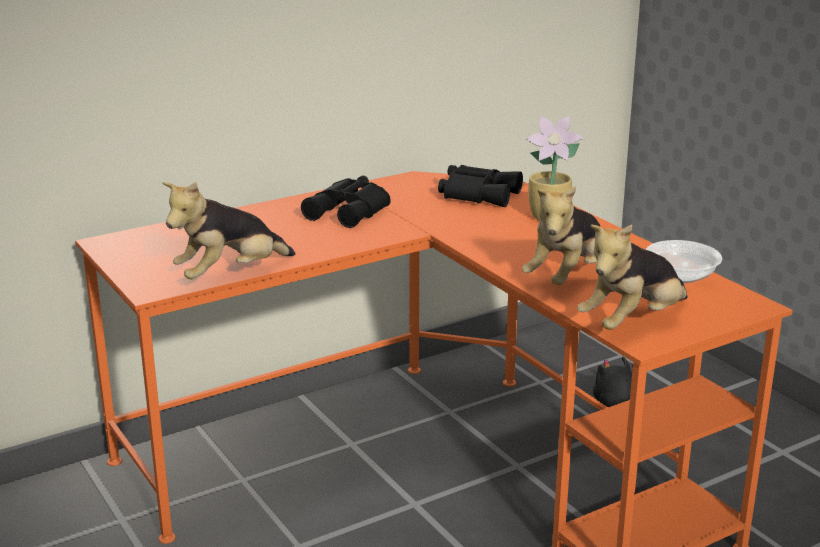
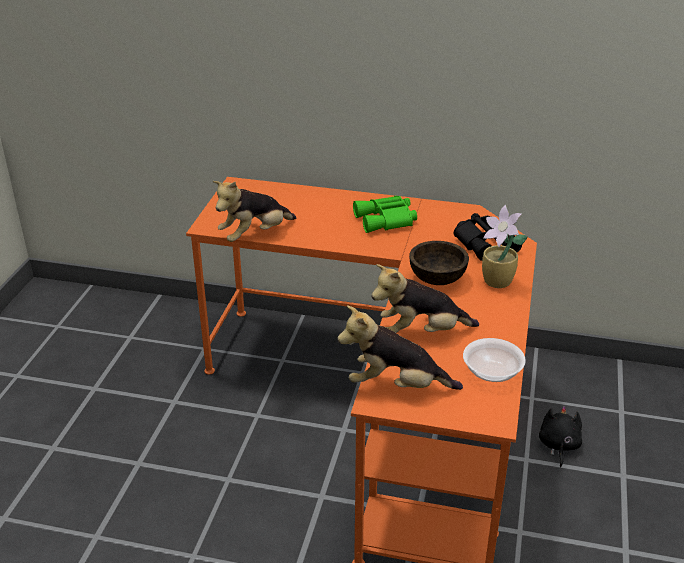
camera: 45 degrees right, 10 degrees up
plush toy [163,182,295,279] -> plush toy turned 45 degrees counterclockwise [213,181,296,242]
black binoculars [301,176,390,228] -> green binoculars [353,196,417,233]
none -> brown bowl [409,241,469,285]

